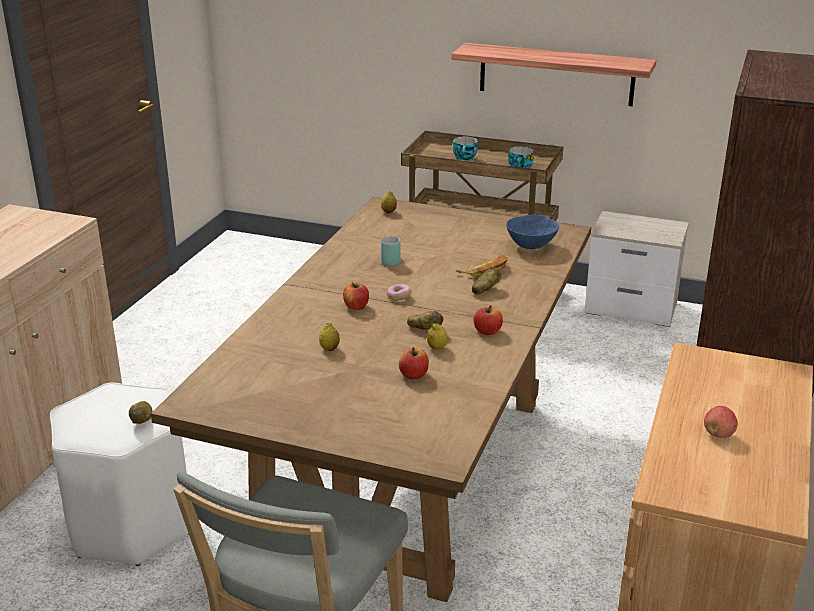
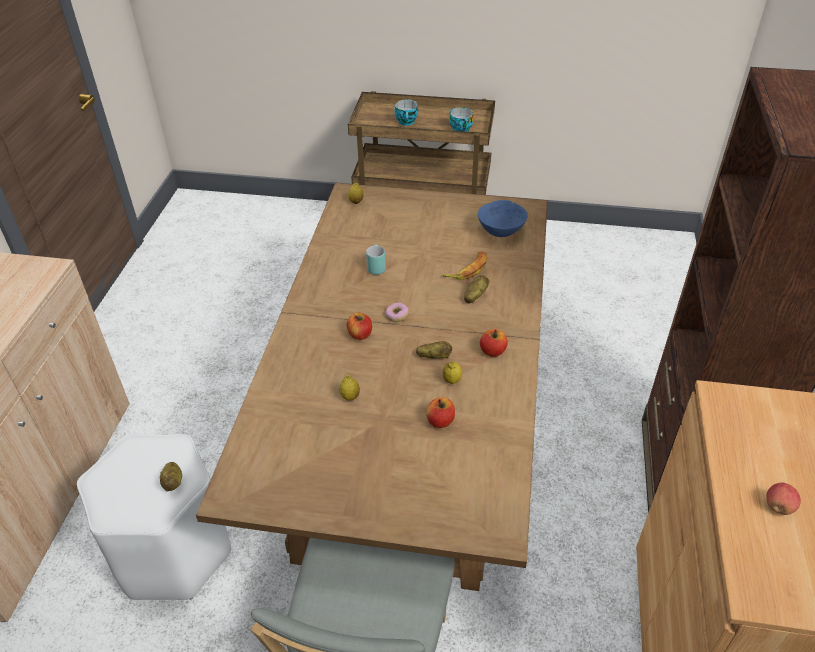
camera: 10 degrees left, 15 degrees up
shelf [452,43,656,106] -> none
nightstand [584,211,689,327] -> none

